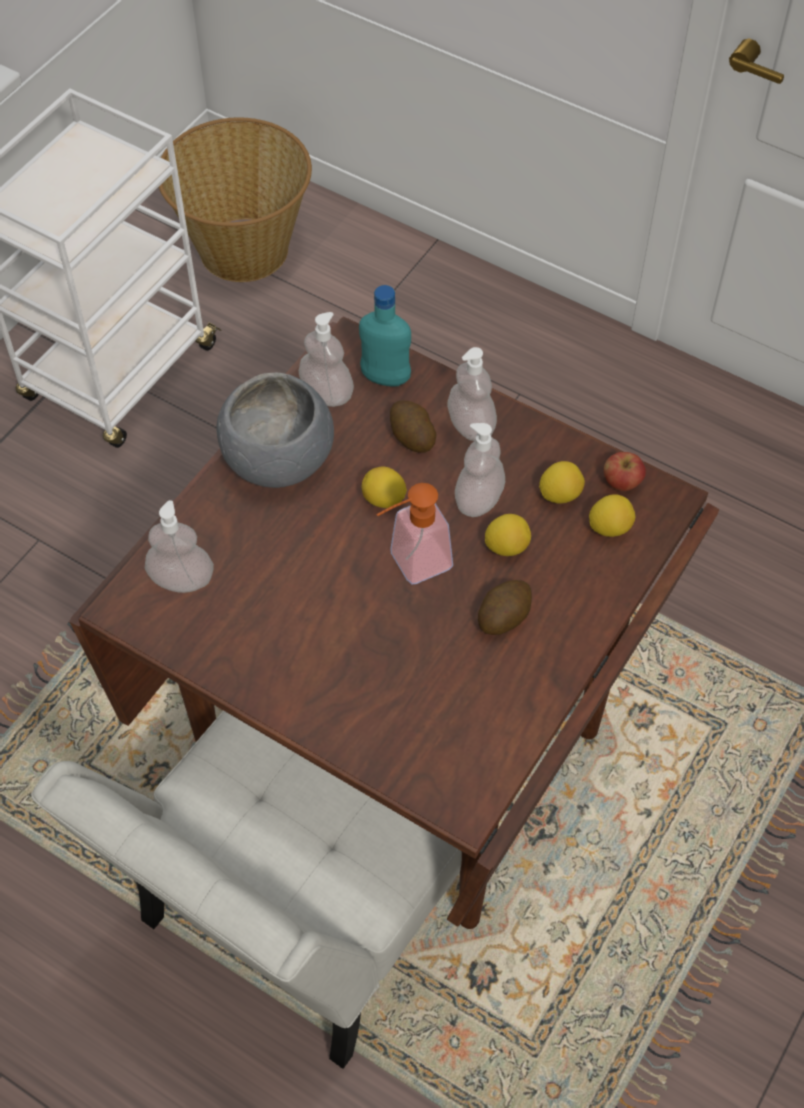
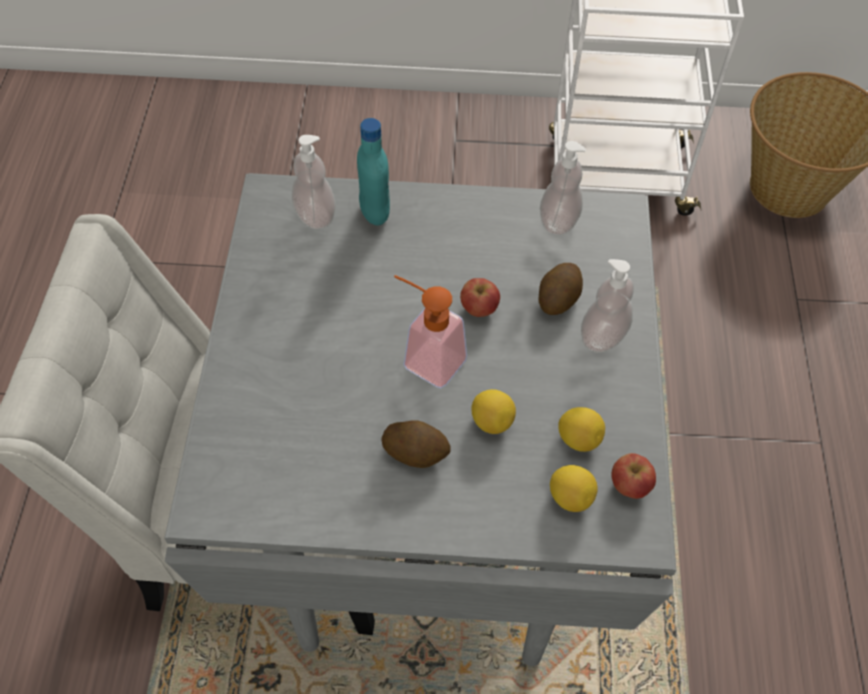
camera: 60 degrees right, 0 degrees up
brown dining table [69,316,719,929] -> grey dining table [164,173,676,666]
grey bowl [216,373,334,488] -> none
turquoise bottle [359,285,411,386] -> turquoise bottle moved to [357,118,390,226]
lemon [362,467,407,508] -> apple [460,278,500,317]
soap dispenser [455,423,505,517] -> none

